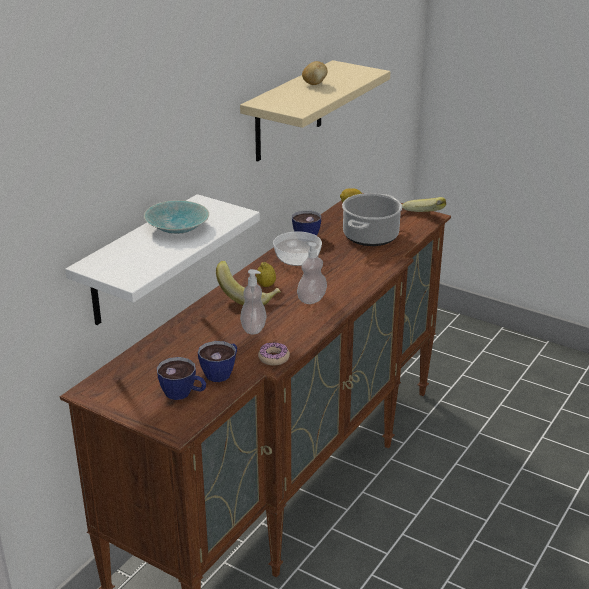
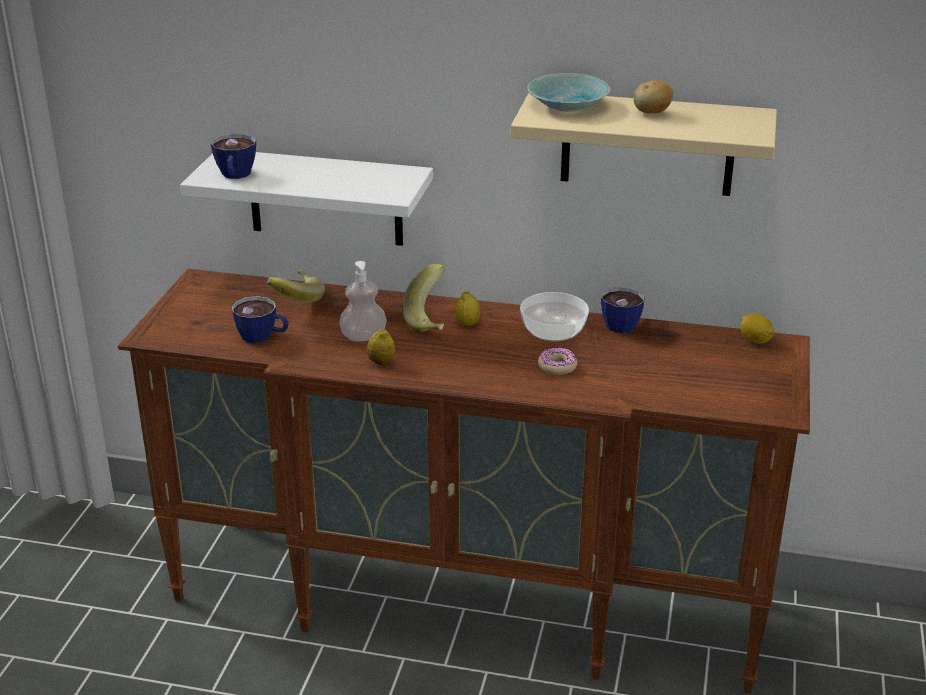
camera: 70 degrees right, 0 degrees up
turquoise bowl [144,200,209,234] -> turquoise bowl moved to [527,73,610,112]
cup [157,357,206,400] -> cup moved to [211,134,256,179]
donut [258,343,290,366] -> donut moved to [538,347,577,375]
soap dispenser [297,242,327,304] -> none
cooking pot [342,193,402,246] -> none
banana [402,197,446,212] -> banana moved to [267,270,325,302]
none -> lemon [367,329,395,365]

